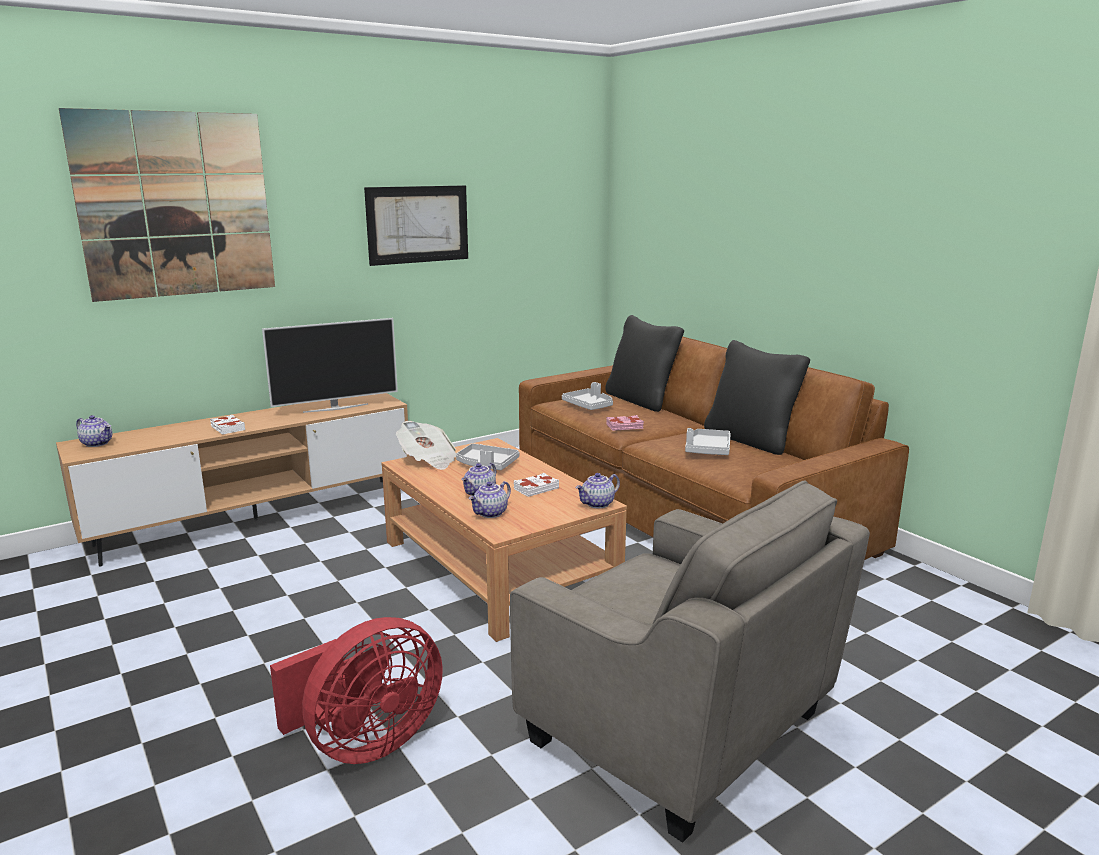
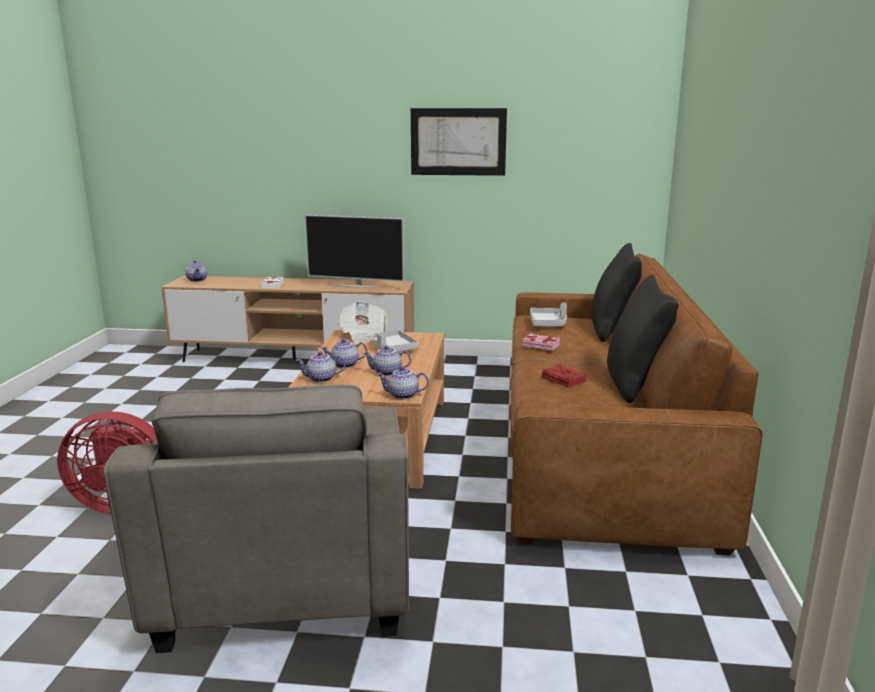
camera: 40 degrees right, 0 degrees up
picture [59,108,275,302] -> none
white book [514,473,559,497] -> teapot [363,345,411,376]
grey tray [685,428,731,455] -> red book [542,364,586,388]

